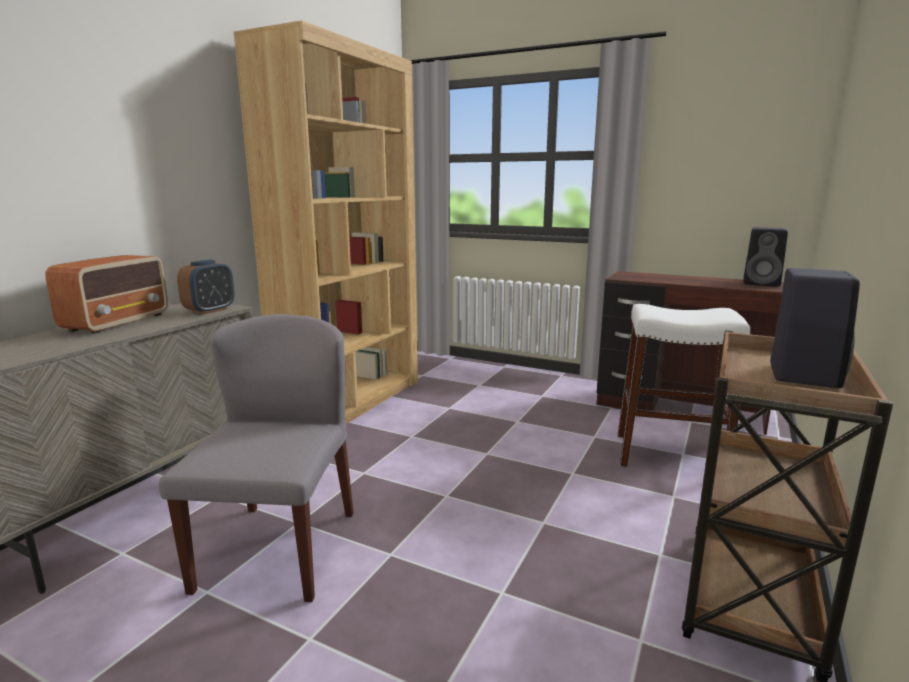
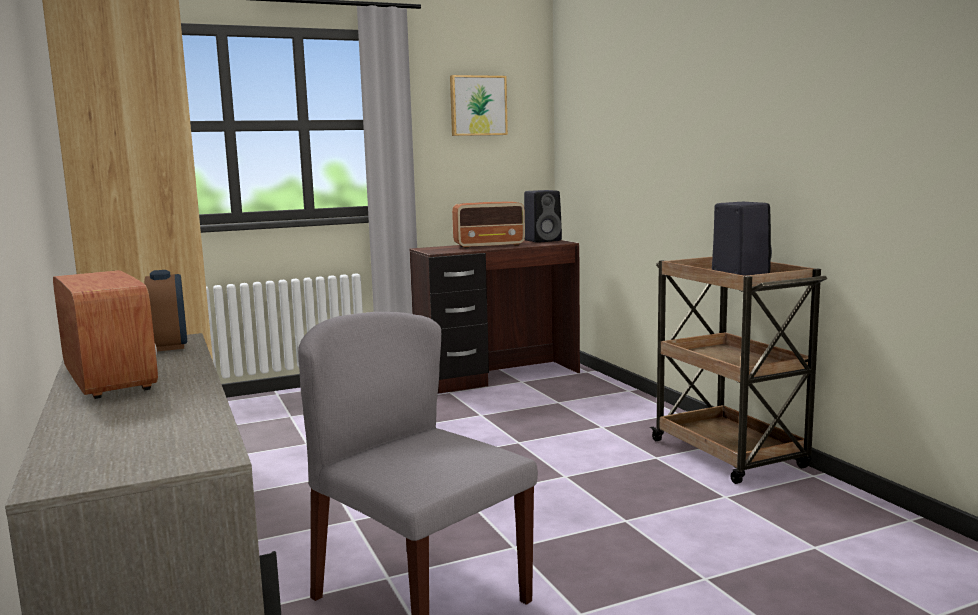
camera: 50 degrees left, 5 degrees down
white stool [618,304,750,467] -> none
none -> picture [450,75,508,136]
none -> radio [452,202,525,249]

